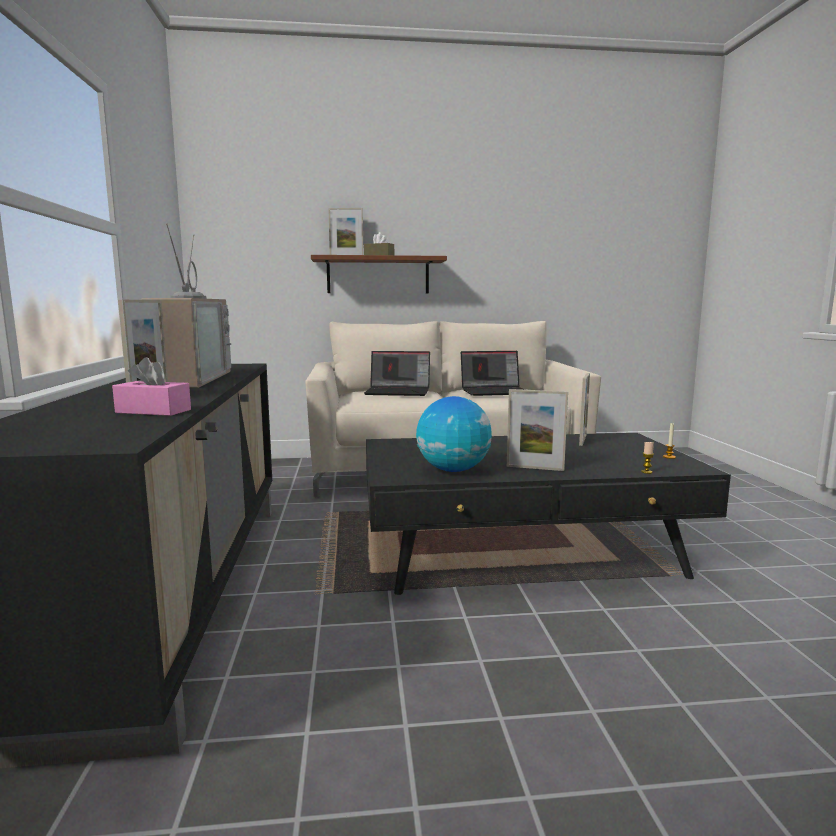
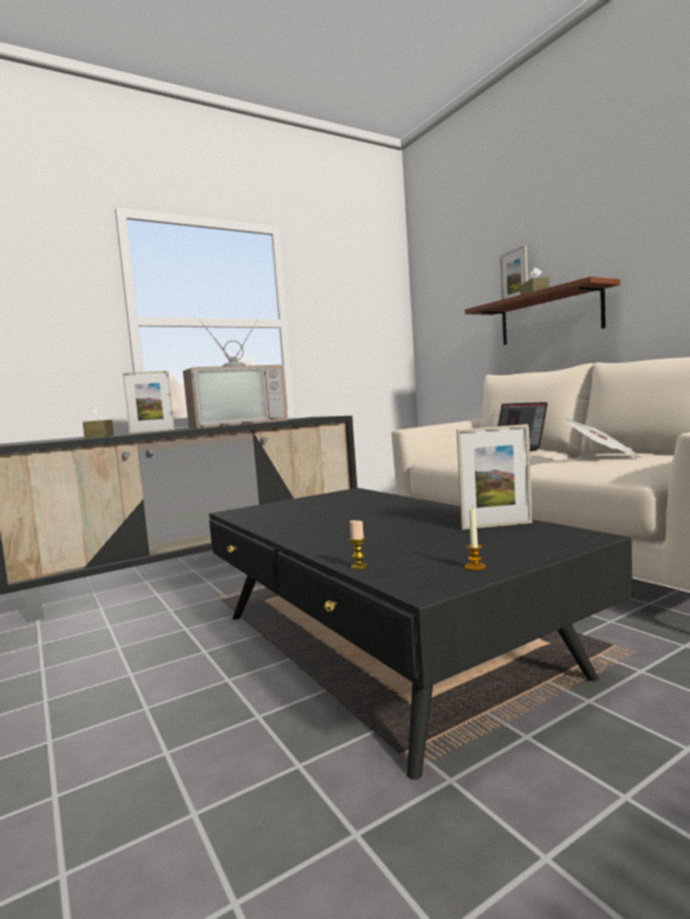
camera: 65 degrees right, 5 degrees down
pink tissue box [112,357,191,416] -> brown tissue box [83,405,114,439]
globe [416,396,492,472] -> none
laptop [461,351,525,396] -> newspaper [564,418,642,458]
picture frame [507,389,568,471] -> none

